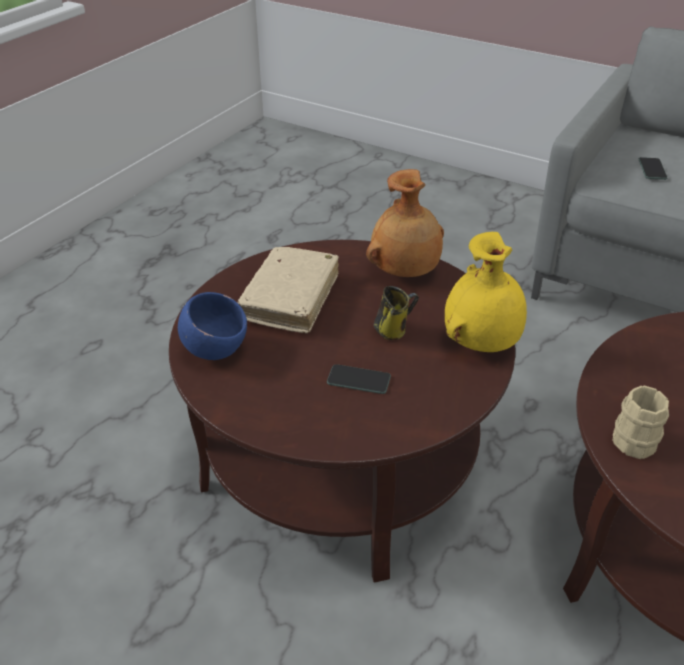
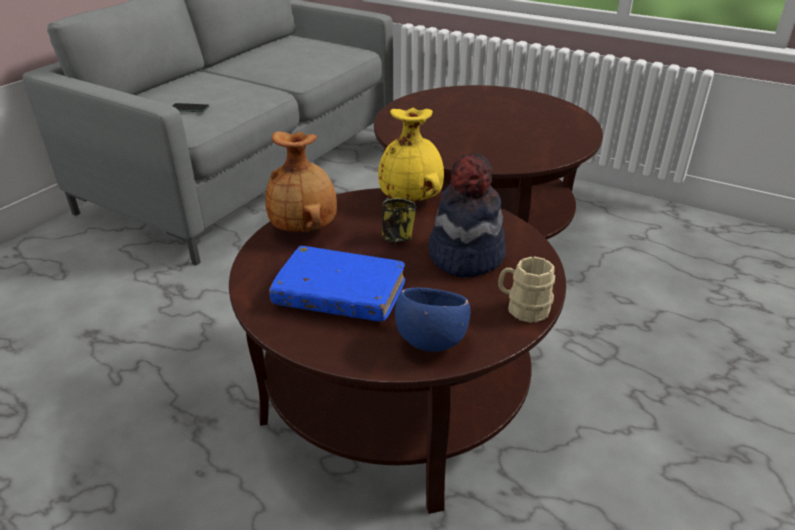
camera: 90 degrees left, 5 degrees down
beige book [237,247,339,333] -> blue book [269,246,405,322]
phone [327,364,391,394] -> hat [428,153,506,277]
beige mug [612,385,669,459] -> beige mug moved to [498,256,555,323]

